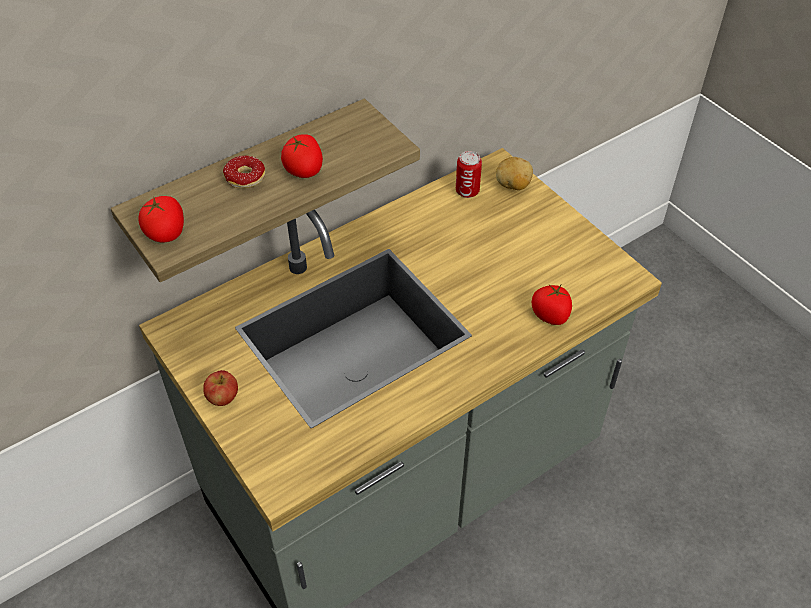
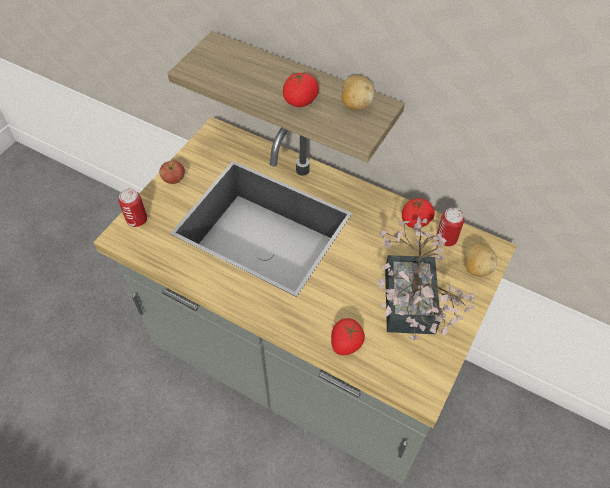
camera: 65 degrees right, 5 degrees up
tomato [139,196,184,243] -> tomato moved to [402,198,435,228]
donut [223,156,265,188] -> none
none -> can [118,189,147,227]
none -> potato [341,75,375,110]
none -> potted plant [377,217,475,341]

